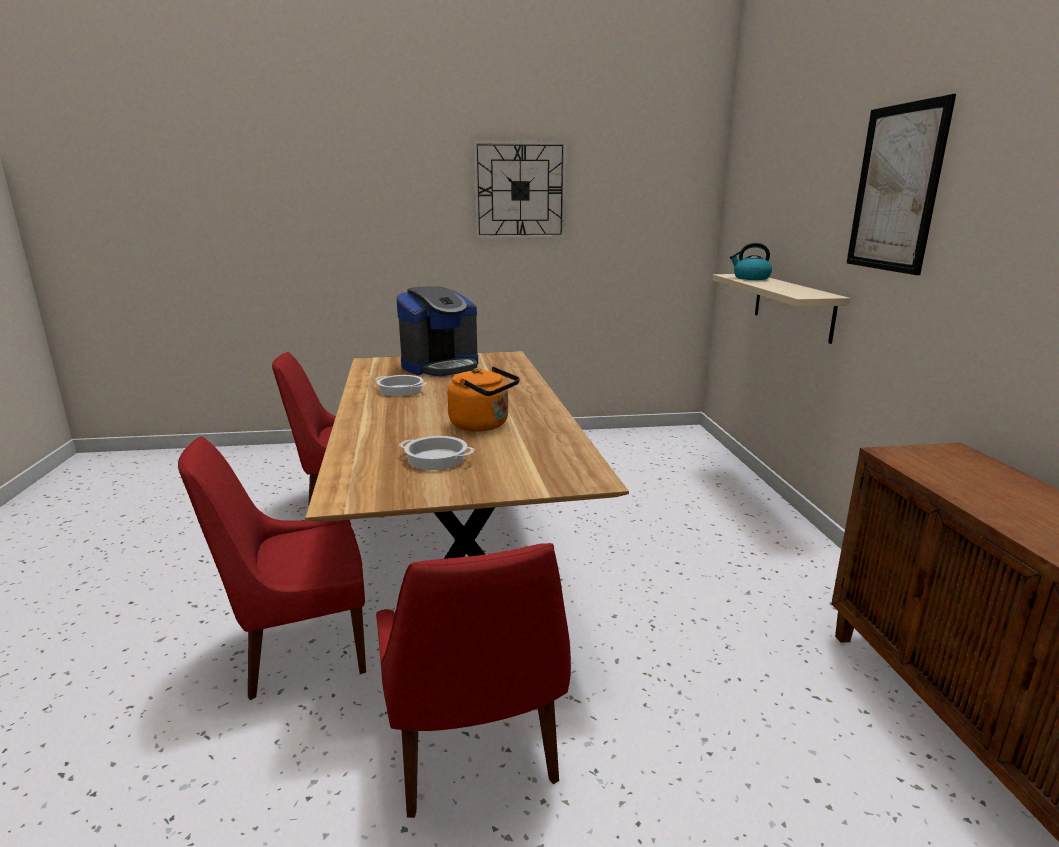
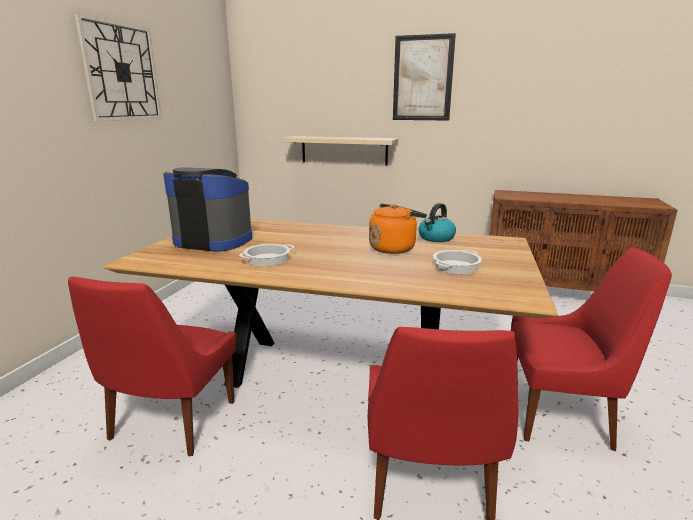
camera: 65 degrees left, 0 degrees up
coffee machine [397,286,478,376] -> coffee machine turned 60 degrees counterclockwise [163,167,252,252]
kettle [730,243,772,280] -> kettle moved to [418,203,456,242]

